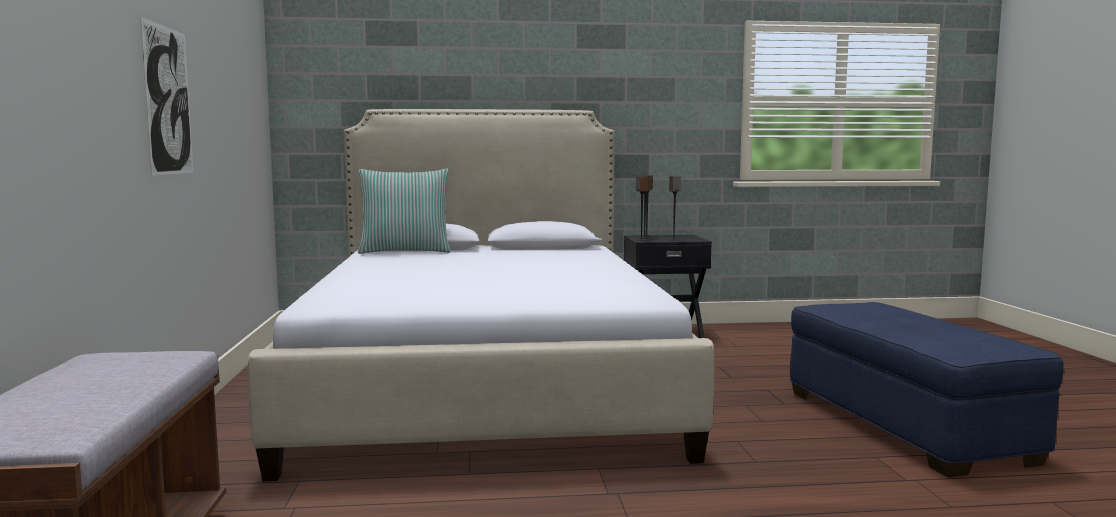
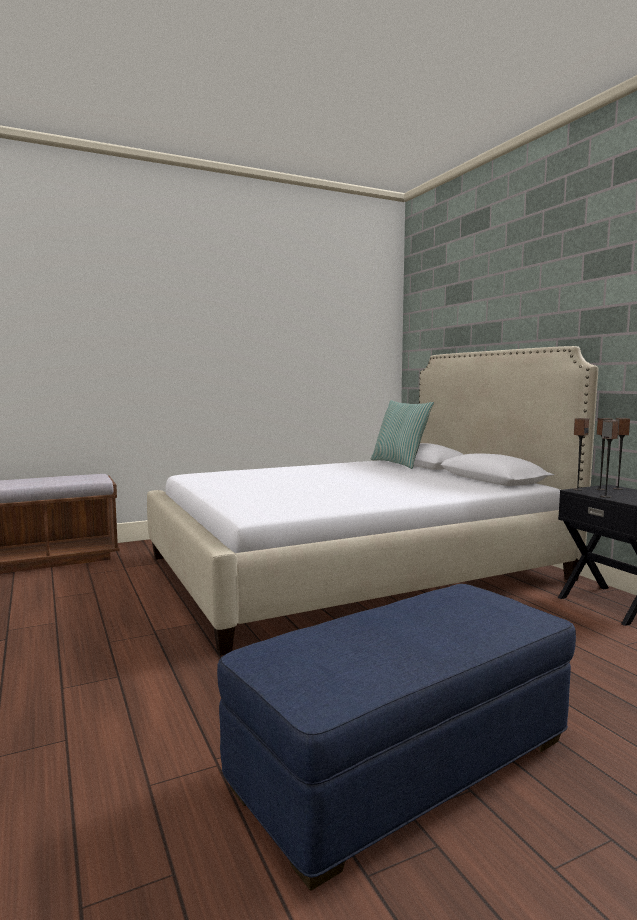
camera: 70 degrees right, 0 degrees up
picture [140,17,194,176] -> none

